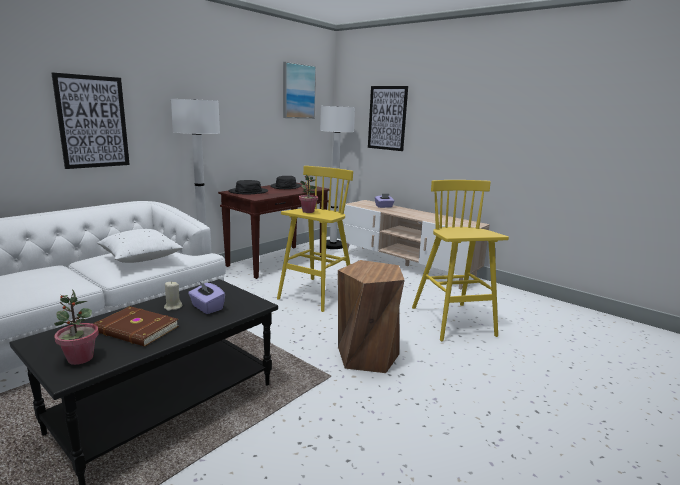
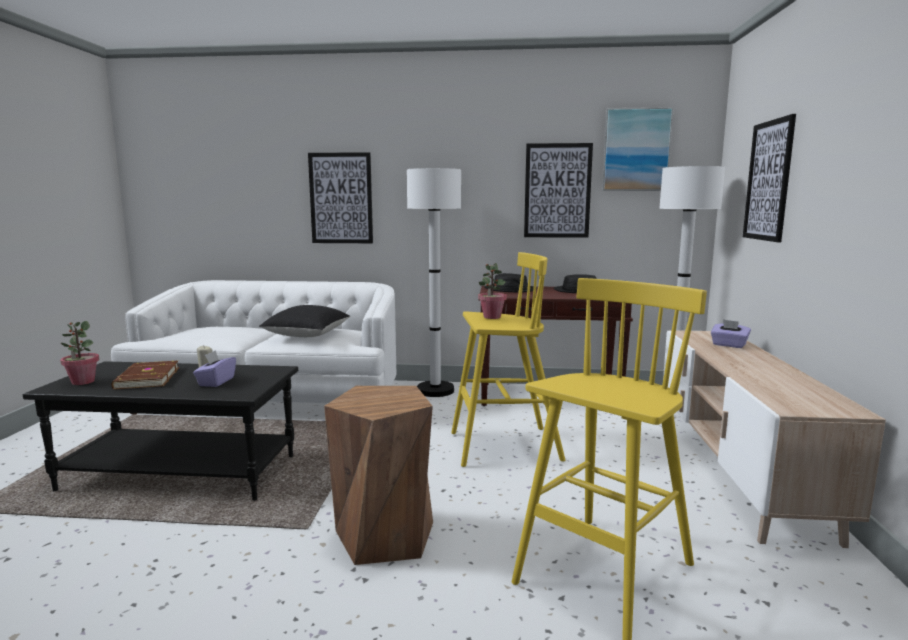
camera: 55 degrees right, 5 degrees down
white pillow [97,229,183,263] -> black pillow [259,305,350,337]
none -> picture [524,143,593,238]

